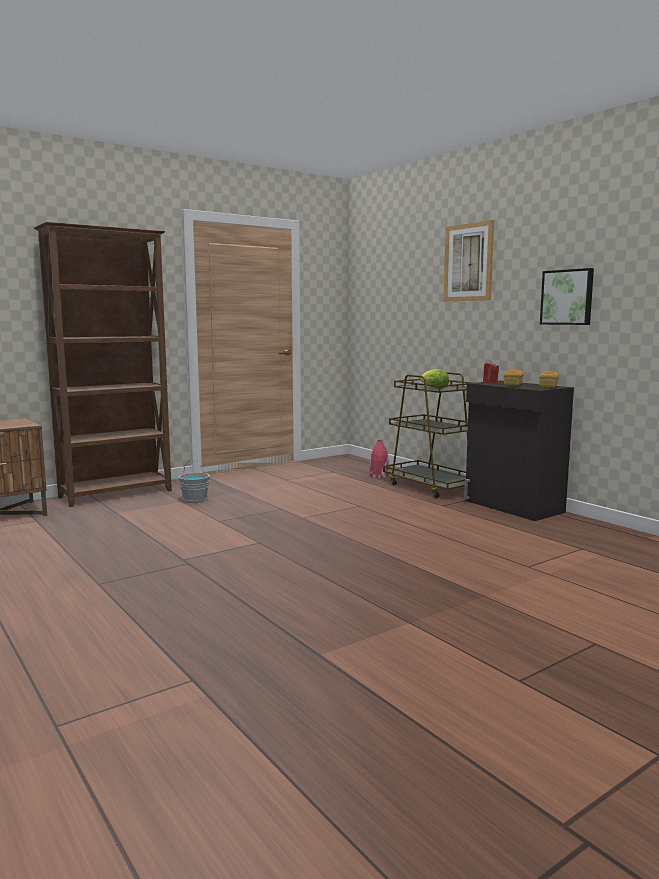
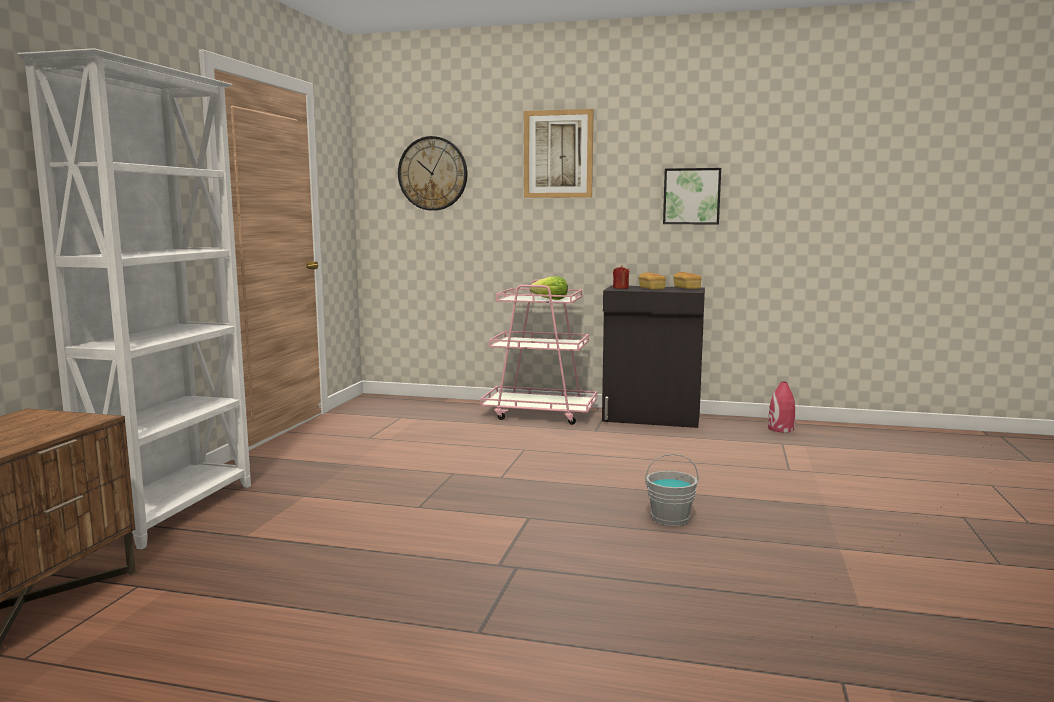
camera: 40 degrees left, 0 degrees up
brown bookcase [34,222,172,507] -> white bookcase [17,48,251,549]
grey bucket [178,460,210,504] -> grey bucket moved to [645,454,699,526]
red vase [370,440,389,478] -> red vase moved to [768,381,795,432]
brown cart [383,372,473,498] -> pink cart [480,279,597,425]
none -> wall clock [398,136,467,211]

